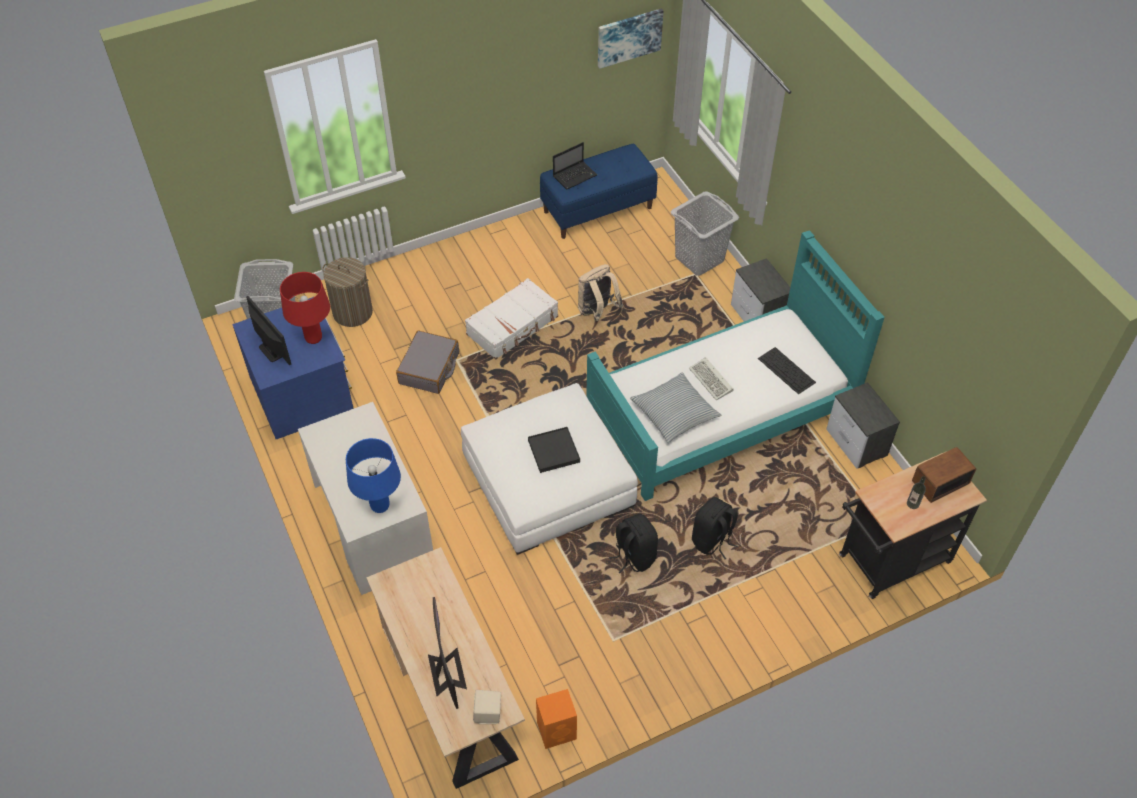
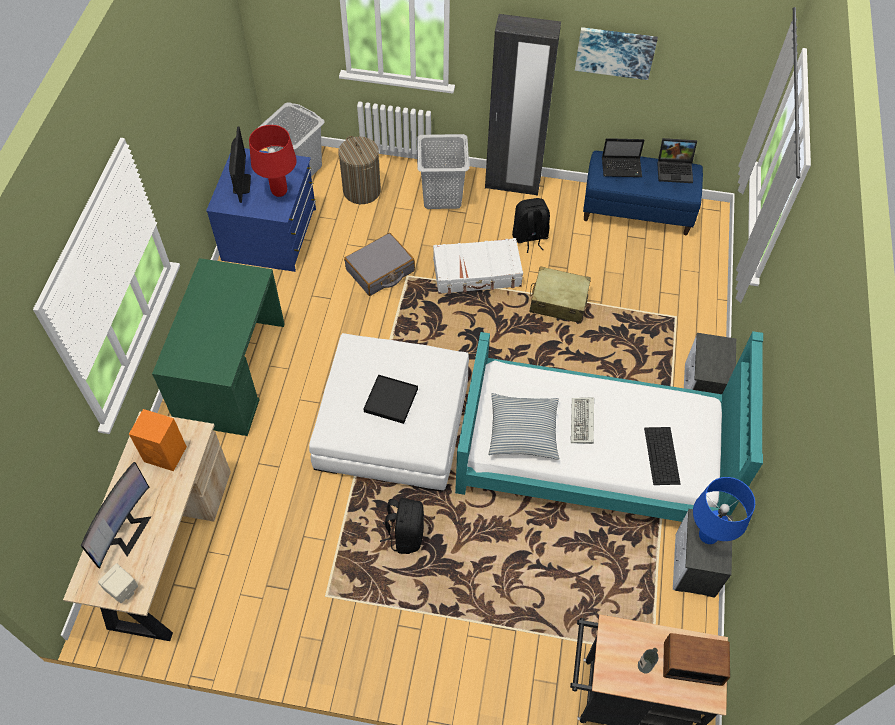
camera: 35 degrees right, 5 degrees up
white desk [298,402,433,595] -> green desk [152,258,285,436]
blue table lamp [346,438,401,513] -> blue table lamp moved to [693,477,755,544]
orange speaker [536,689,577,749] -> orange speaker moved to [129,409,187,471]
beige backpack [578,264,623,321] -> beige suitcase [529,266,591,323]
picture [598,8,663,69] -> picture moved to [575,27,658,80]
grey laundry basket [671,191,739,276] -> grey laundry basket moved to [417,134,469,209]
black backpack [692,497,738,559] -> black backpack moved to [512,198,550,253]
none -> black wardrobe [485,14,561,196]
none -> laptop [657,138,697,183]

